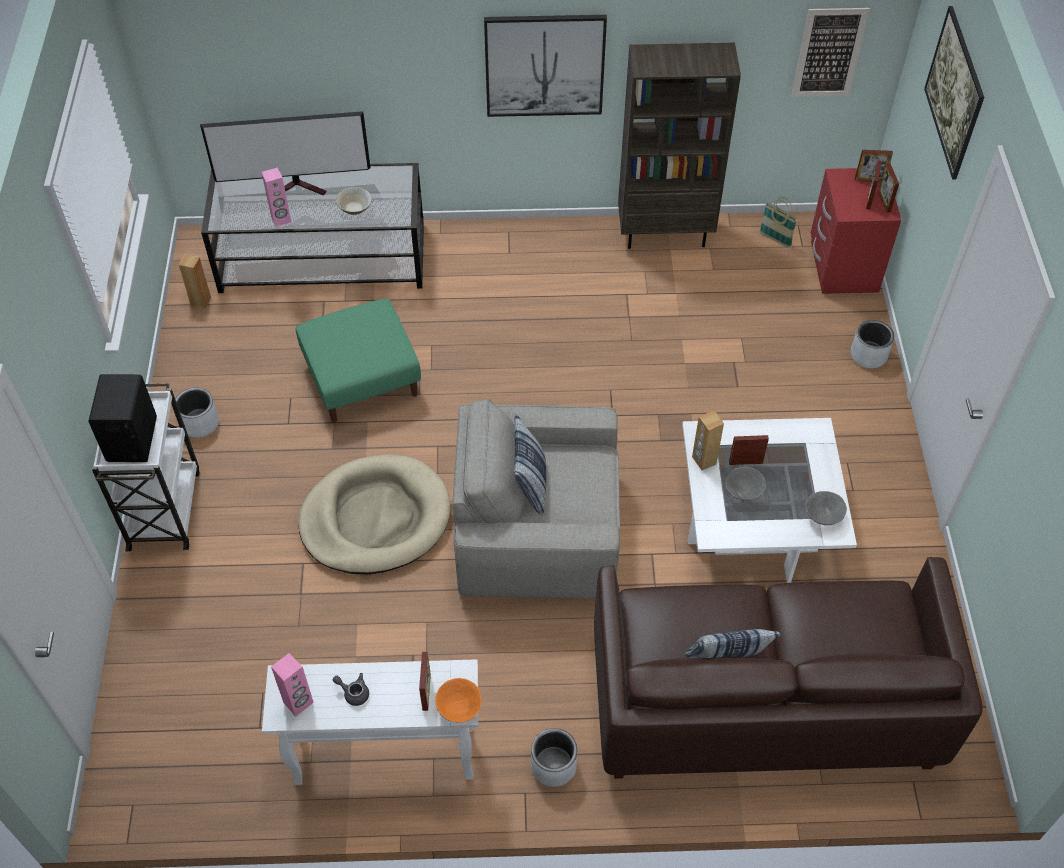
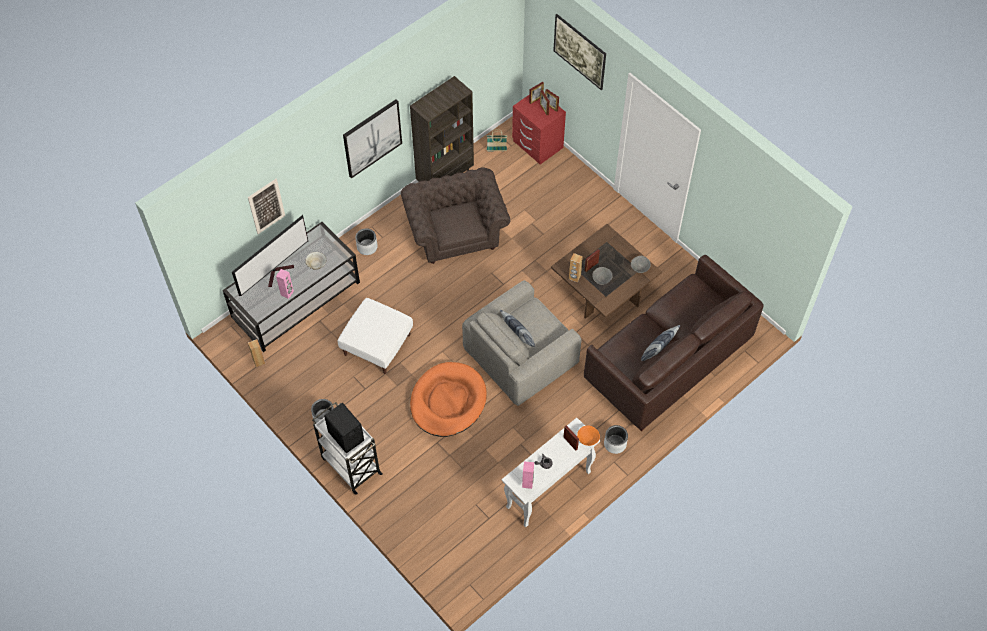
camera: 40 degrees left, 5 degrees up
green ottoman [295,298,421,423] -> white ottoman [337,298,413,374]
beige dog bed [299,454,450,575] -> orange dog bed [410,362,487,437]
white coffee table [682,418,857,583] -> brown coffee table [551,224,662,319]
picture [792,8,870,97] -> picture moved to [248,179,285,234]
grey planter [851,320,894,368] -> grey planter moved to [356,228,378,255]
none -> brown armchair [401,167,510,264]

